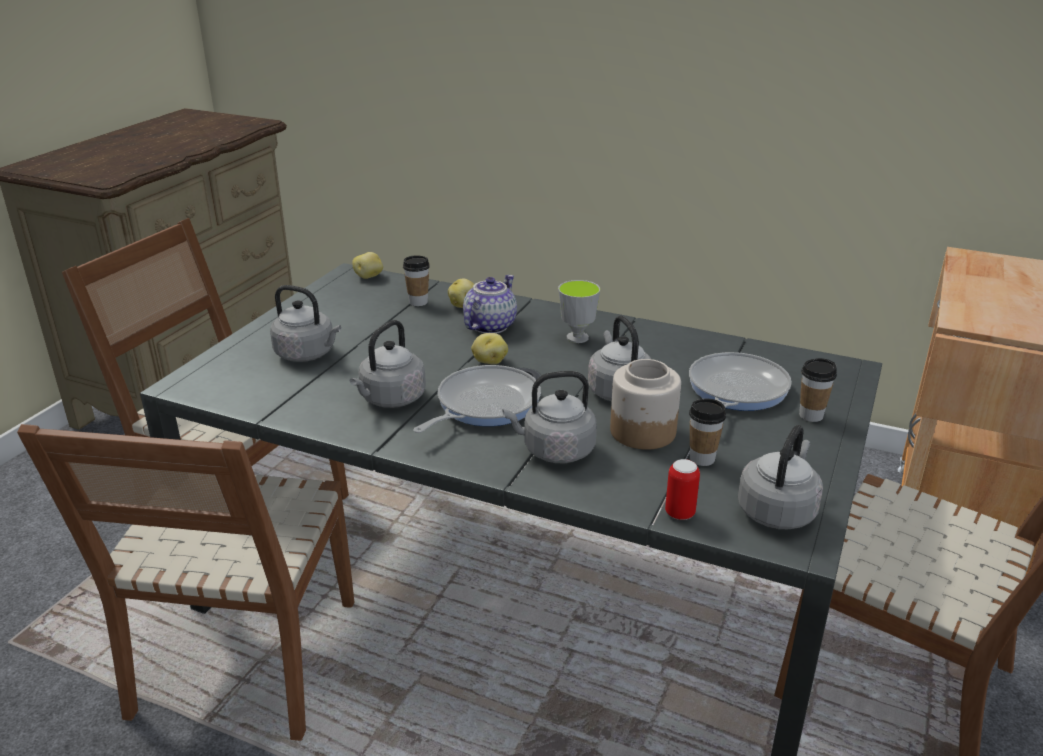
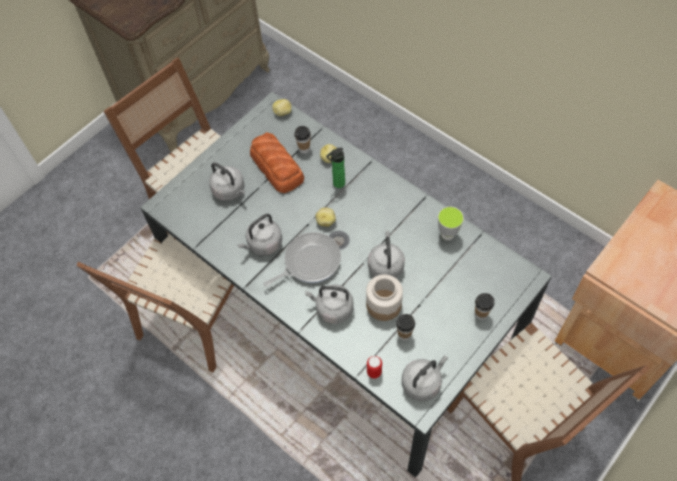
camera: 20 degrees right, 30 degrees up
teapot [463,275,517,334] -> bottle [326,148,345,188]
cup [558,280,600,343] -> cup moved to [438,206,464,241]
frying pan [689,352,792,411] -> none
none -> bread [250,132,304,193]

